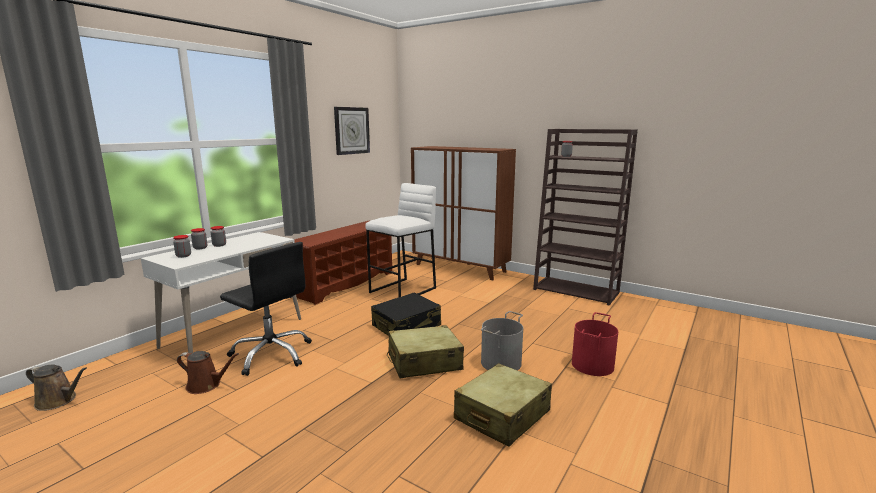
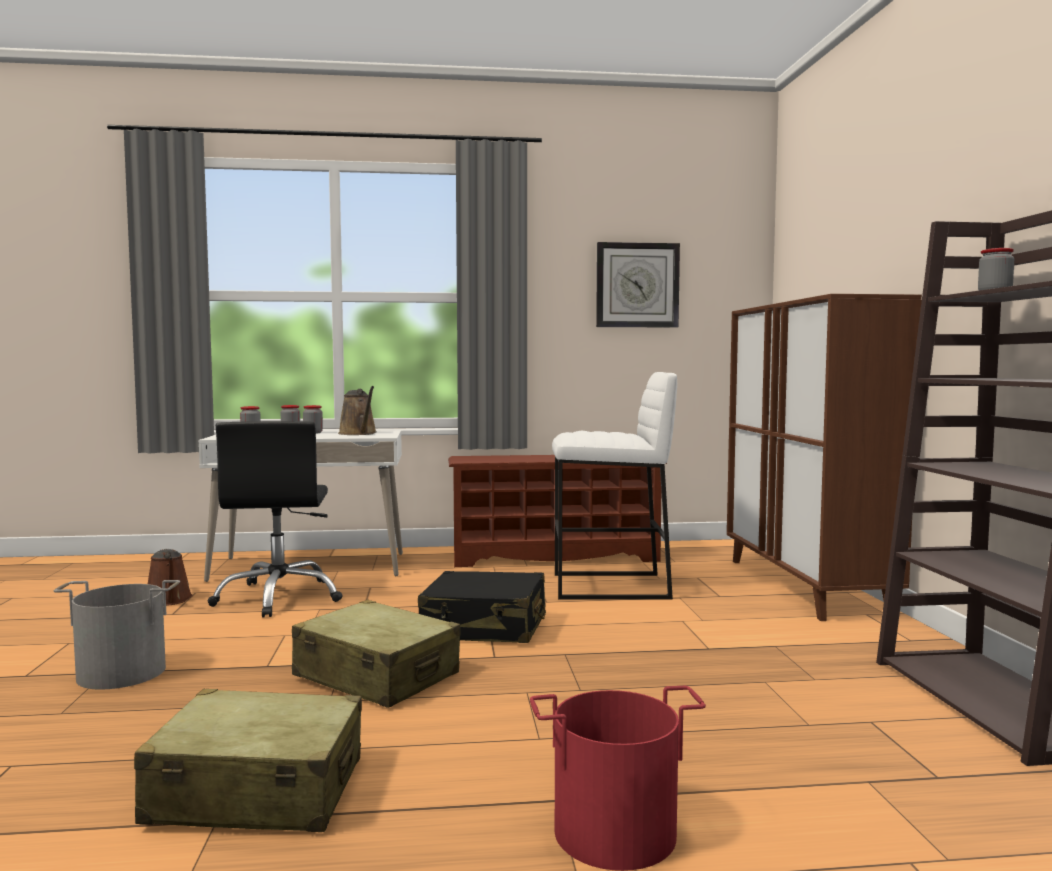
camera: 50 degrees right, 10 degrees down
brown watering can [26,364,87,411] -> brown watering can moved to [338,386,376,435]
grey bucket [481,311,523,370] -> grey bucket moved to [53,580,180,690]

